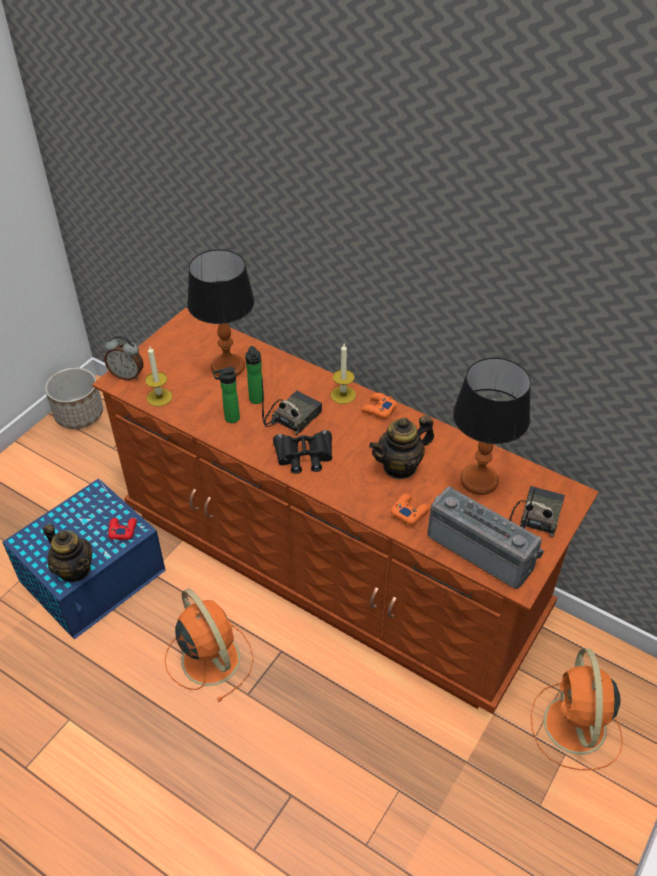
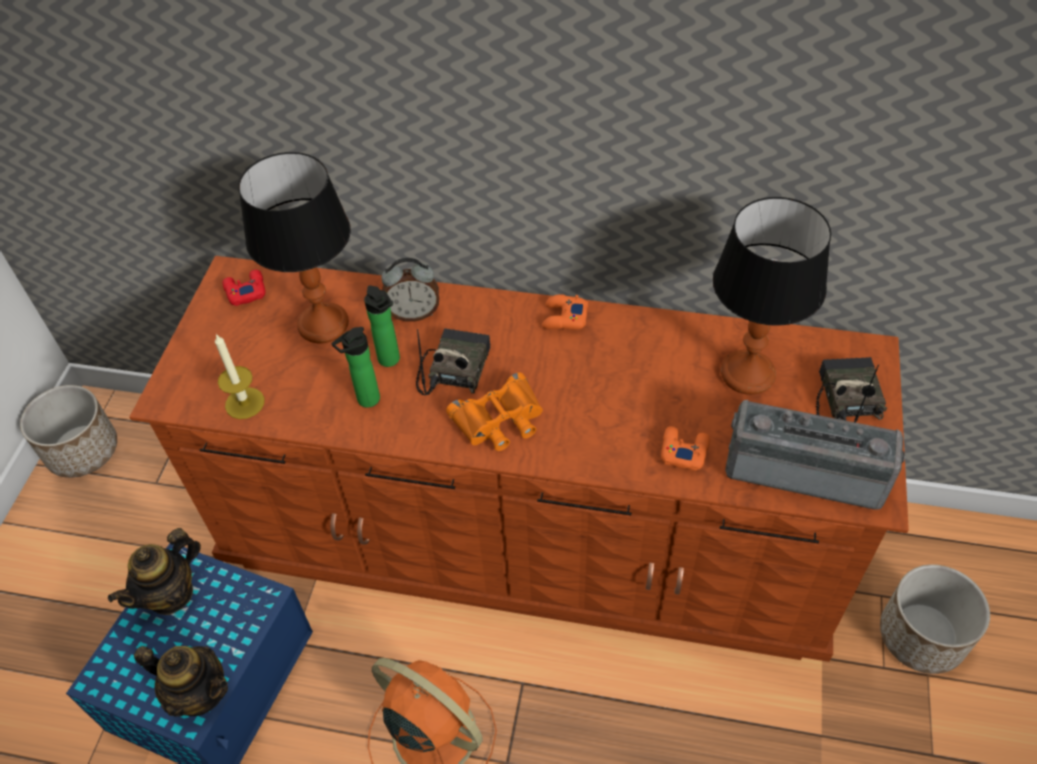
camera: 20 degrees left, 5 degrees up
alarm clock [104,335,143,380] -> alarm clock moved to [381,258,439,322]
red game controller [108,518,137,540] -> red game controller moved to [222,270,265,306]
black binoculars [273,430,332,474] -> orange binoculars [446,373,543,451]
candle [331,344,356,404] -> none
teapot [369,416,434,479] -> teapot moved to [108,528,201,615]
orange fan [531,648,623,770] -> planter [880,564,990,674]

